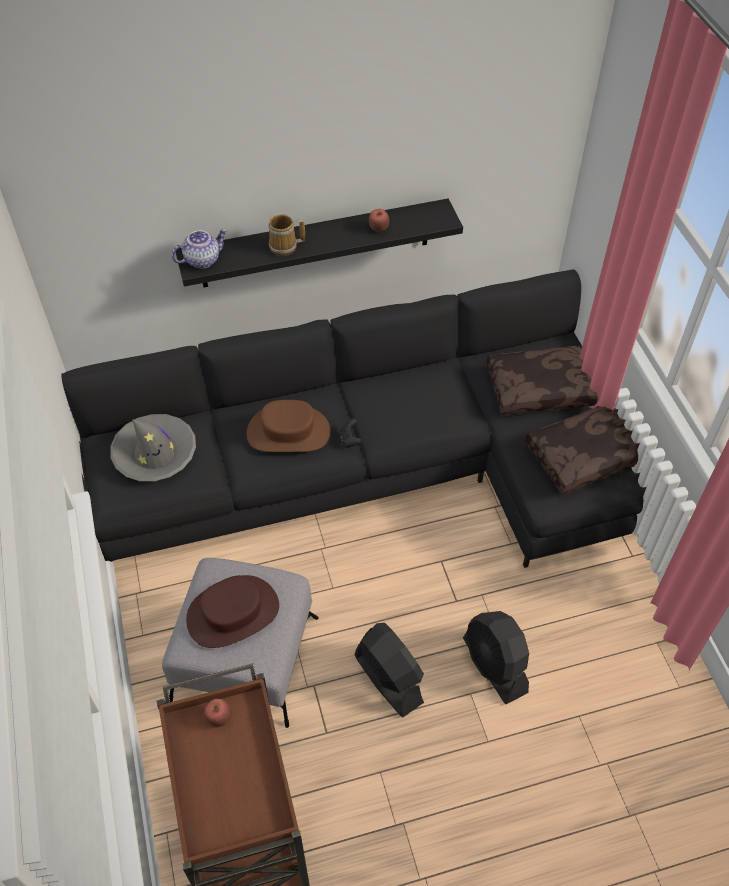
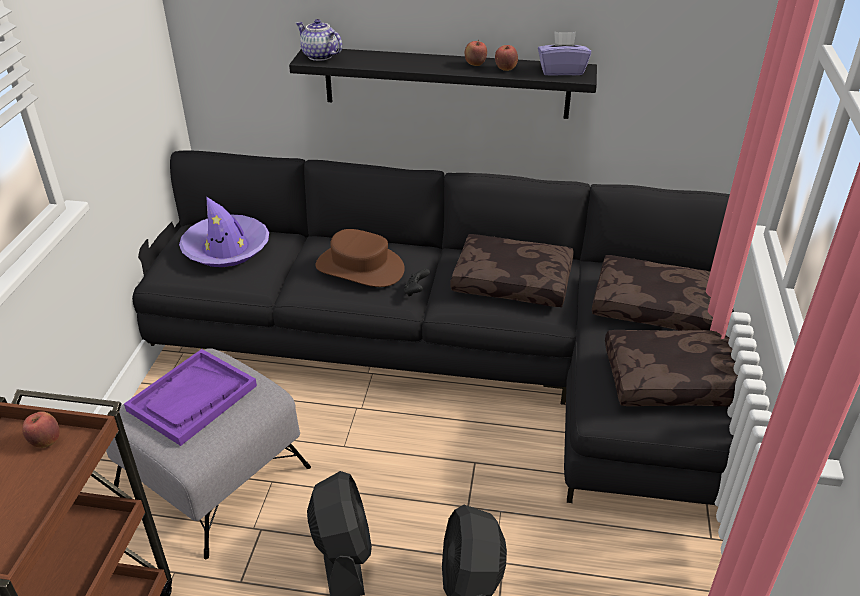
camera: 25 degrees right, 15 degrees down
grey hat [110,414,196,481] -> purple hat [179,197,269,267]
teapot [171,229,228,269] -> teapot turned 135 degrees counterclockwise [296,19,342,61]
brown hat [186,575,279,648] -> purple tray [124,349,257,446]
mug [268,214,305,256] -> none
none -> brown pillow [450,234,574,307]
none -> apple [465,40,487,66]
none -> purple tissue box [538,32,591,76]

